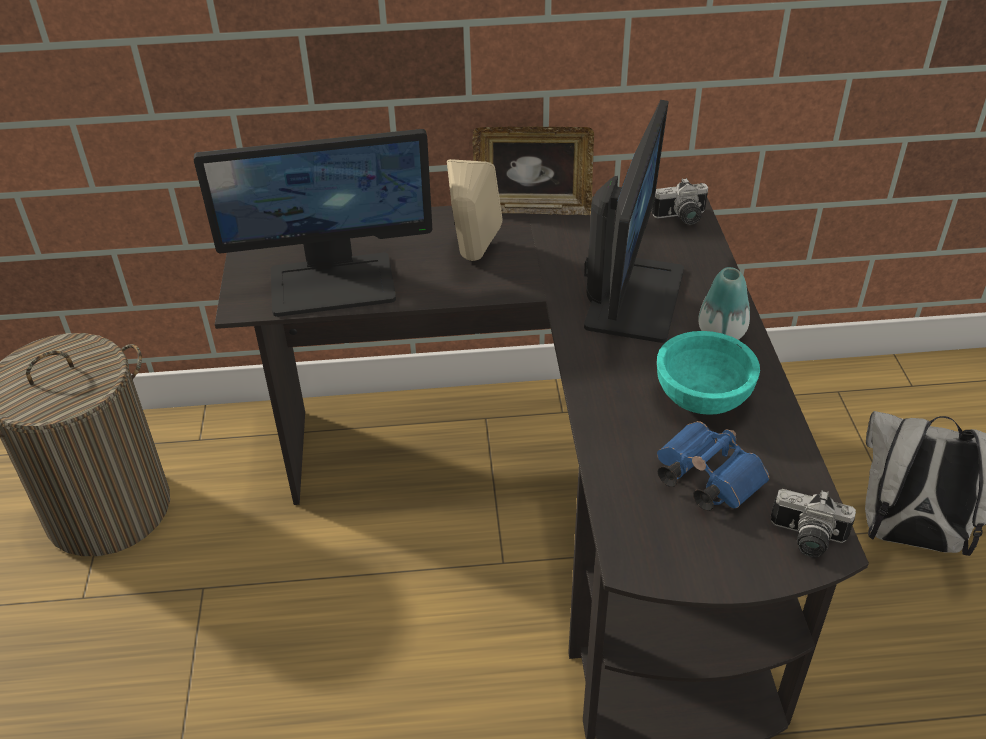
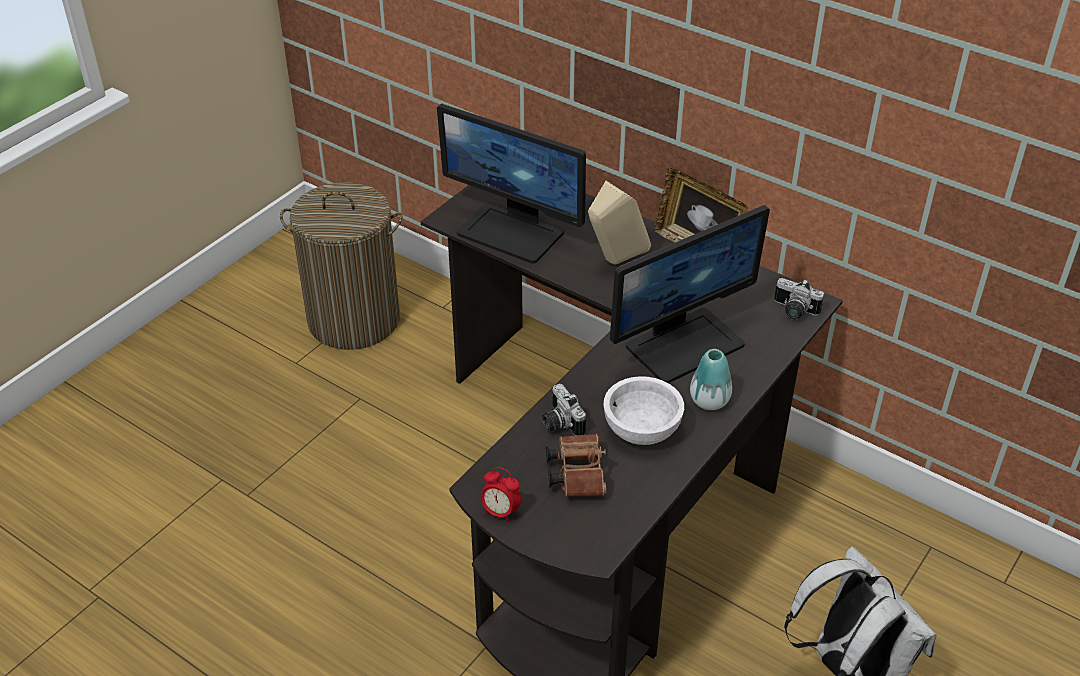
camera: 40 degrees right, 0 degrees up
turquoise bowl [657,331,760,415] -> white bowl [604,376,684,445]
blue binoculars [657,421,769,511] -> brown binoculars [546,434,606,497]
camera [771,489,856,557] -> camera moved to [542,384,586,436]
none -> alarm clock [481,467,521,523]

